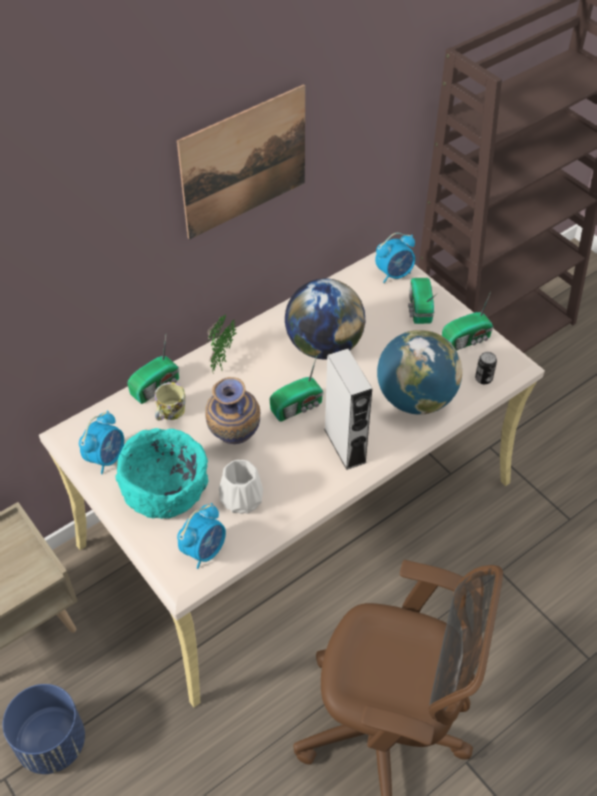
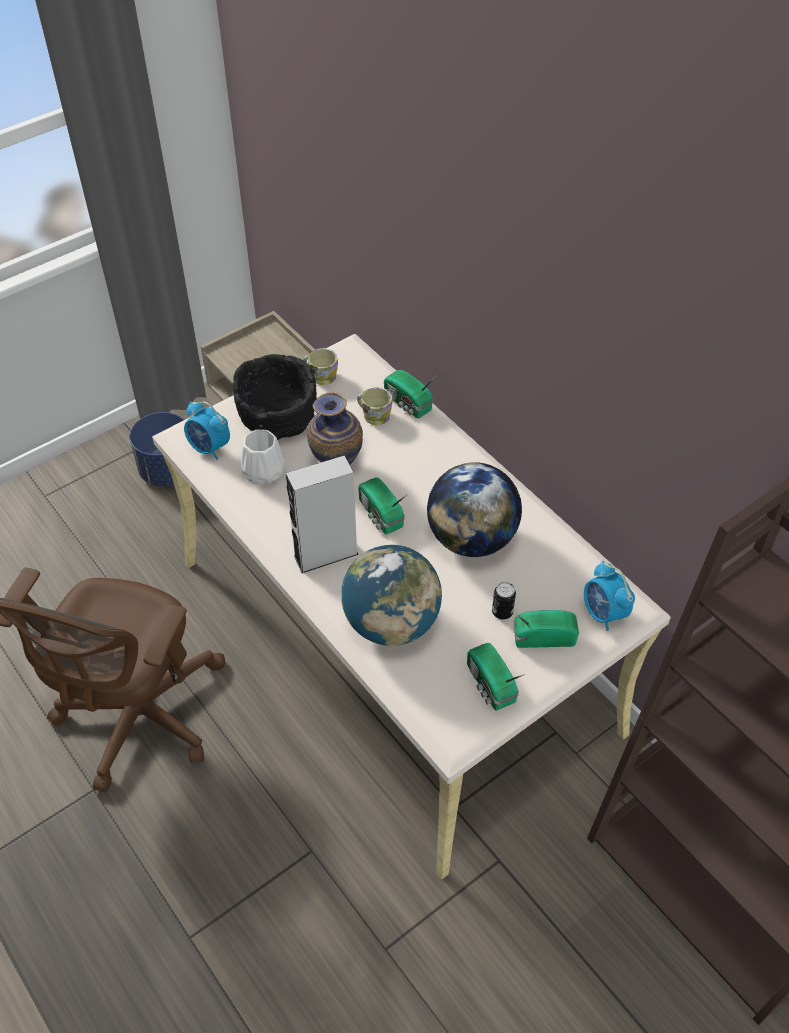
camera: 90 degrees right, 0 degrees up
alarm clock [79,411,124,474] -> mug [303,348,338,385]
turquoise bowl [116,428,208,519] -> black bowl [233,354,317,440]
picture [177,84,305,240] -> none
potted plant [206,313,237,374] -> none
can [475,352,497,384] -> can moved to [492,582,516,619]

